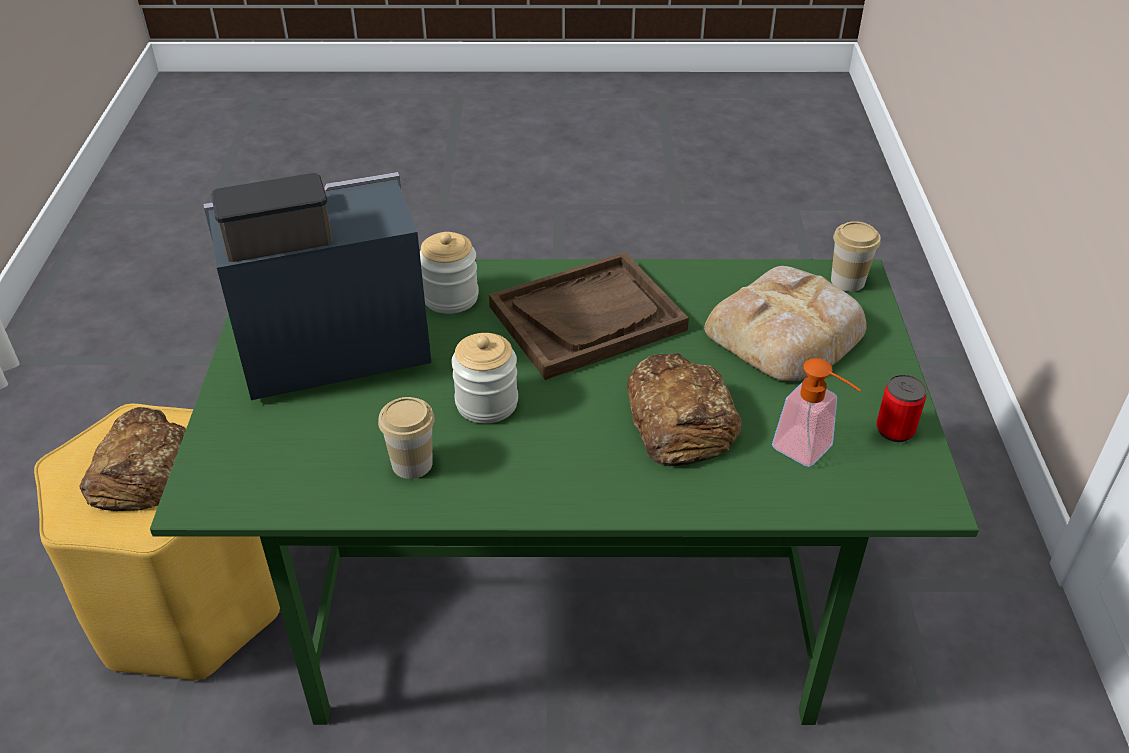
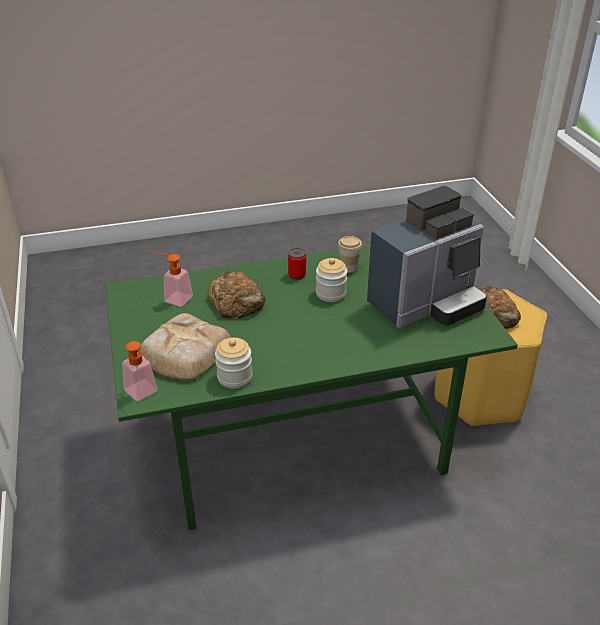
camera: 165 degrees right, 5 degrees down
jar [420,232,479,314] -> jar moved to [215,338,252,388]
brown tray [489,252,689,380] -> none
cup [831,221,880,292] -> soap dispenser [122,341,158,401]
can [876,375,927,442] -> can moved to [288,248,306,280]

